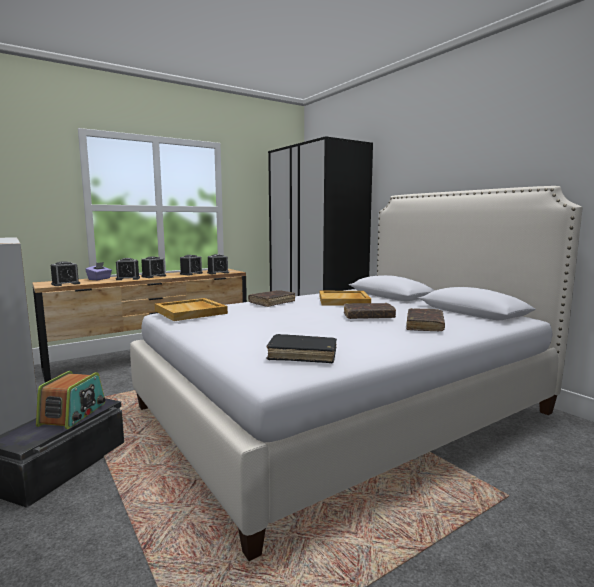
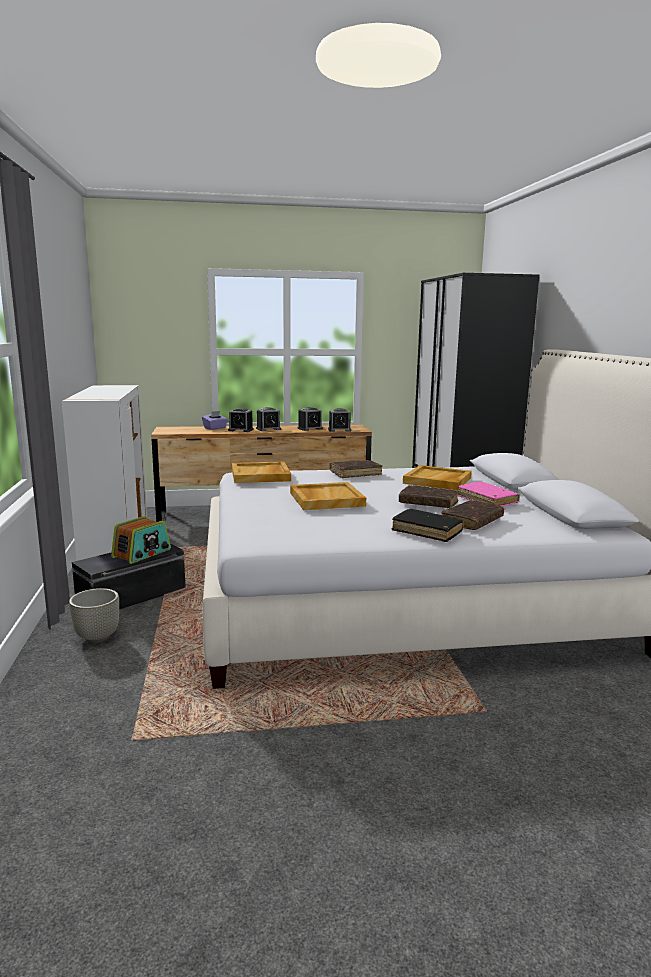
camera: 25 degrees right, 5 degrees up
alarm clock [51,261,80,286] -> none
black book [266,334,337,363] -> black book moved to [392,509,464,542]
none -> grey planter [69,588,119,643]
none -> beige tray [290,482,366,510]
none -> pink book [458,482,520,507]

